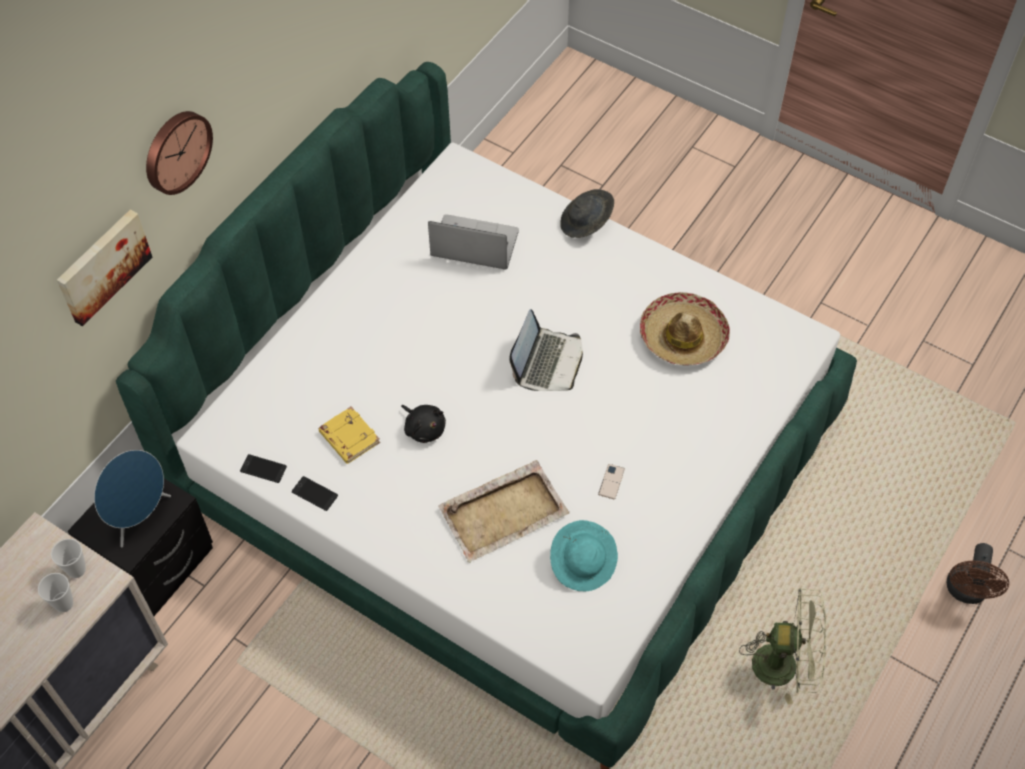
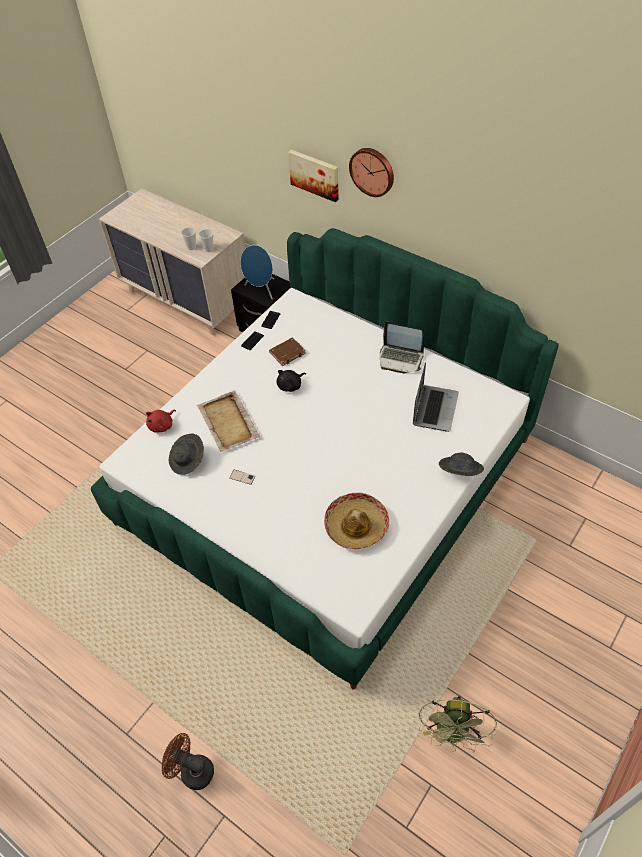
camera: 95 degrees right, 5 degrees down
yellow book [318,407,380,464] -> brown book [269,338,306,366]
laptop [509,309,583,391] -> laptop moved to [380,322,424,373]
turquoise hat [550,520,618,591] -> grey hat [169,434,204,475]
green fan [739,588,826,705] -> green fan moved to [419,695,497,753]
none -> red plush toy [146,410,176,432]

